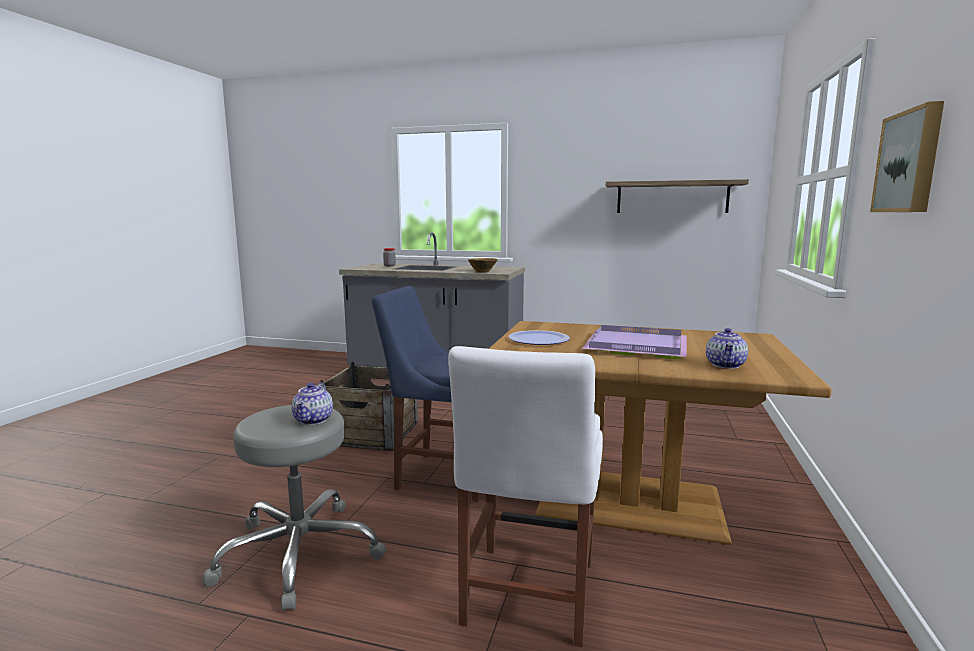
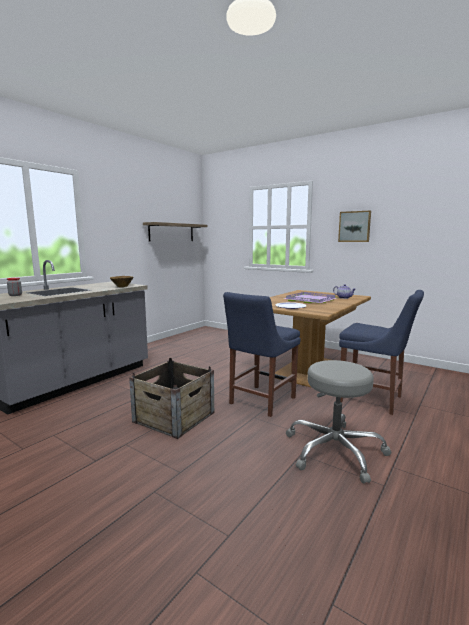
camera: 70 degrees left, 0 degrees up
teapot [291,382,333,425] -> none
white chair [448,346,603,647] -> blue chair [339,290,424,415]

